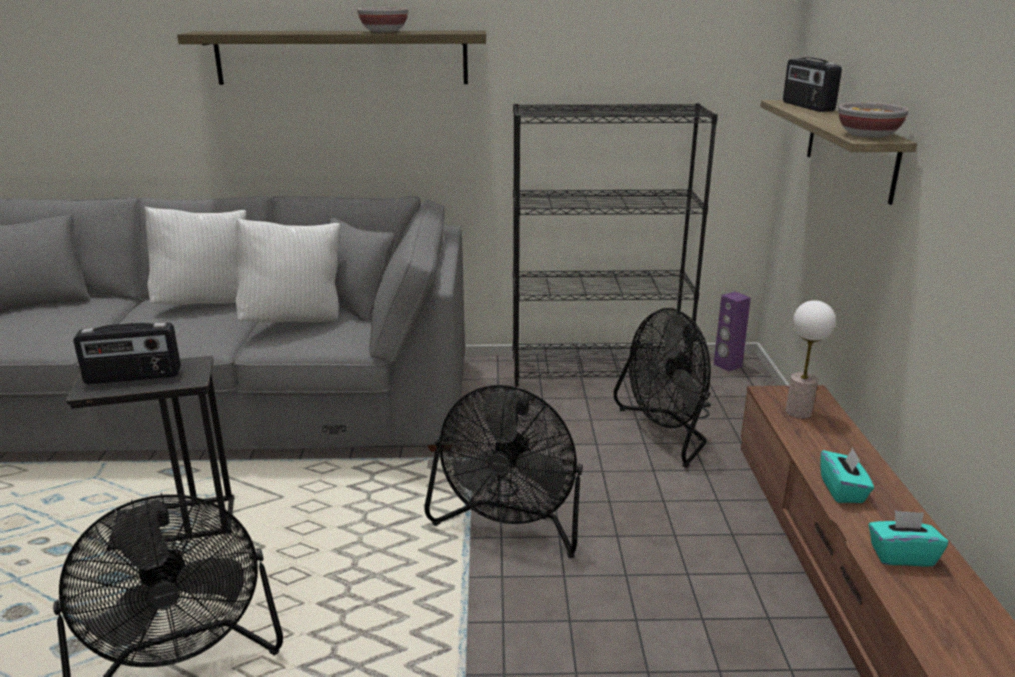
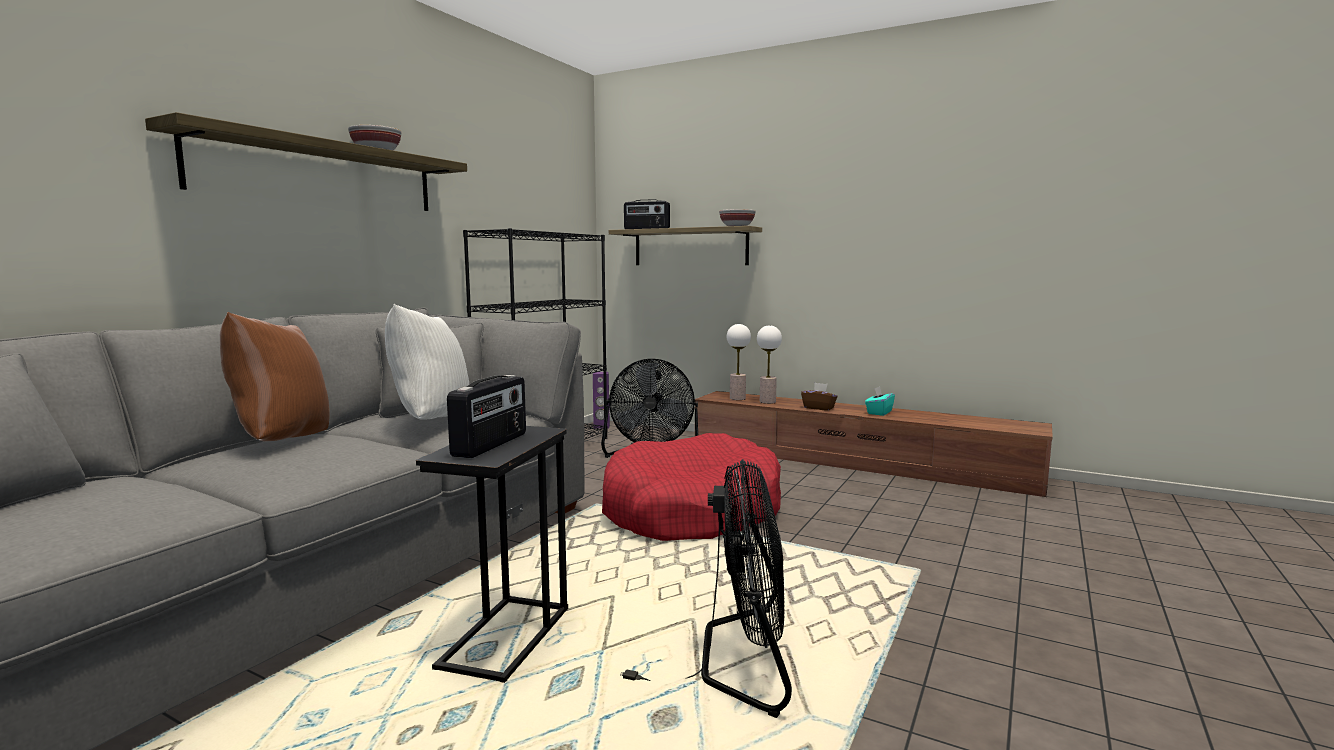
camera: 60 degrees left, 15 degrees down
white pillow [145,206,246,305] -> brown pillow [220,312,330,441]
black fan [424,385,583,558] -> red dog bed [602,433,781,541]
turquoise tissue box [820,448,874,503] -> brown tissue box [801,383,838,411]
none -> table lamp [757,325,782,404]

